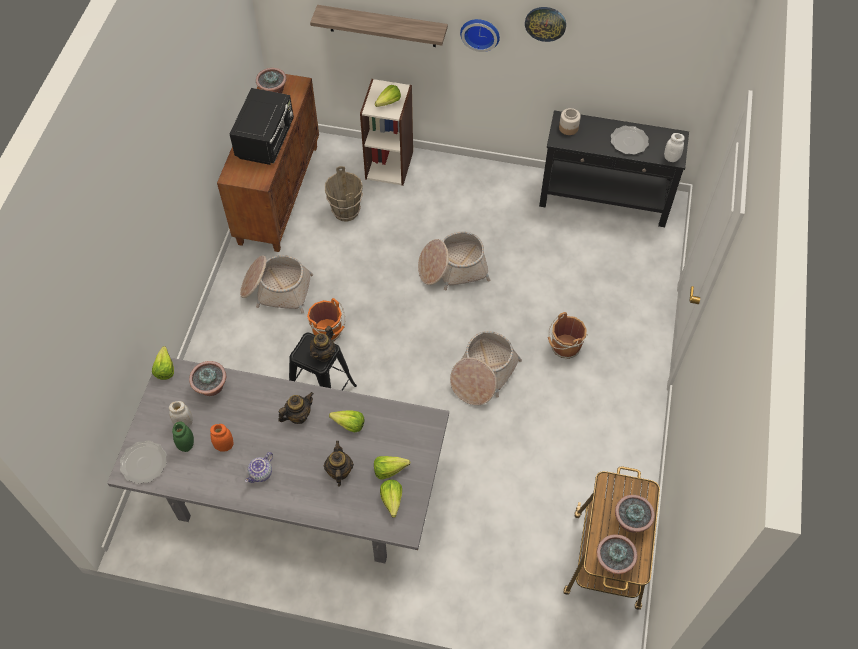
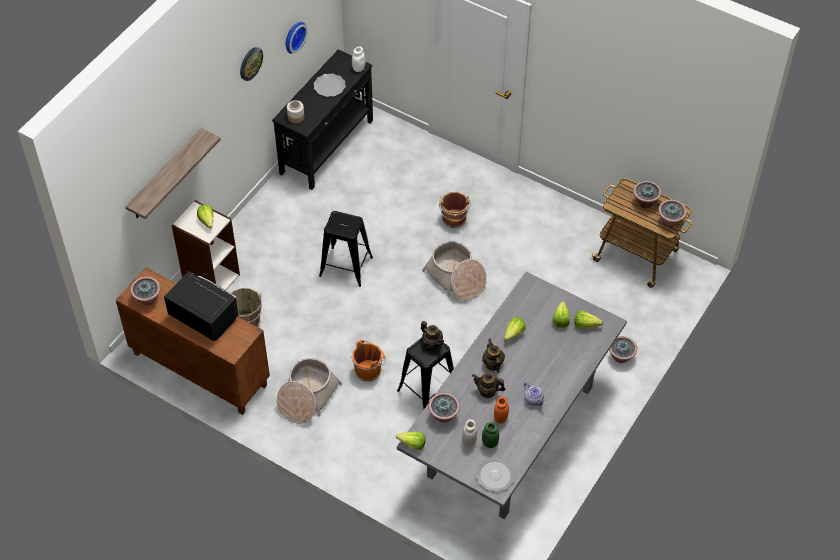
camera: 70 degrees left, 5 degrees down
teapot [324,441,354,487] -> teapot moved to [472,372,505,398]
basket [418,232,491,290] -> black stool [319,211,373,287]
wall clock [460,19,500,52] -> wall clock moved to [286,22,308,54]
none -> potted plant [609,336,637,363]

